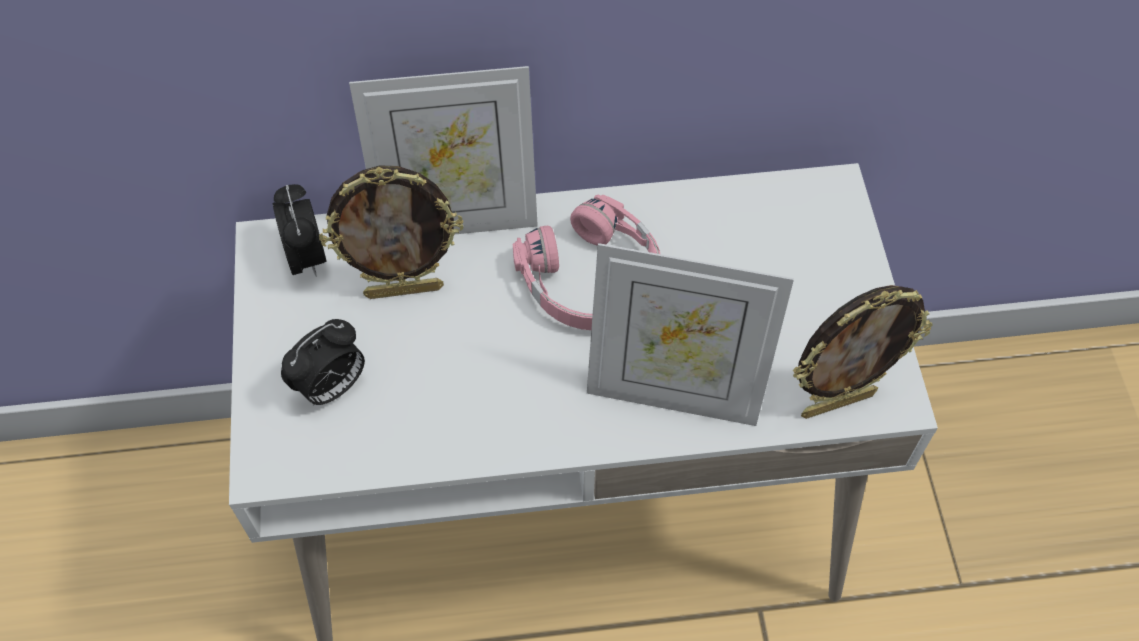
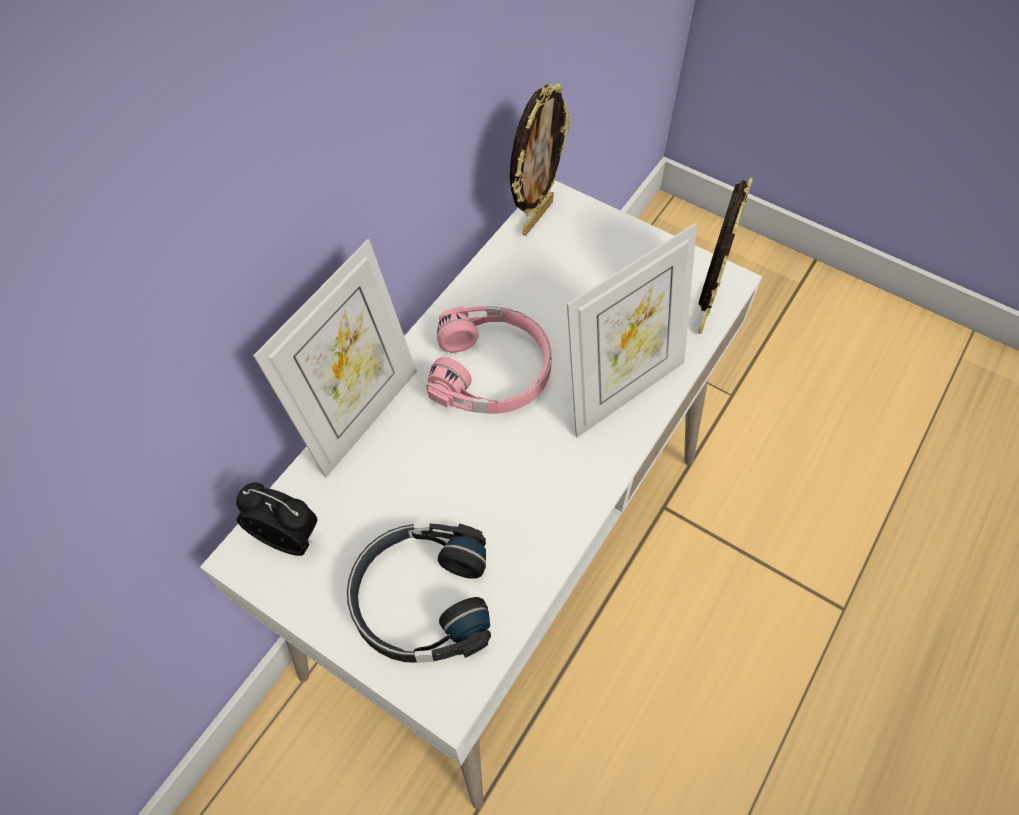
camera: 50 degrees left, 0 degrees up
alarm clock [281,319,365,406] -> black headphones [347,523,491,663]
picture frame [319,166,463,299] -> picture frame moved to [510,82,570,236]

